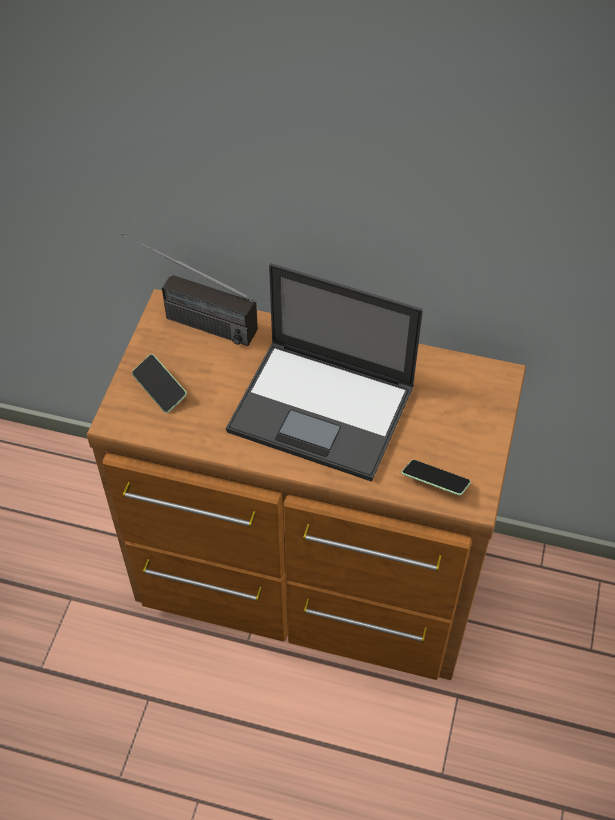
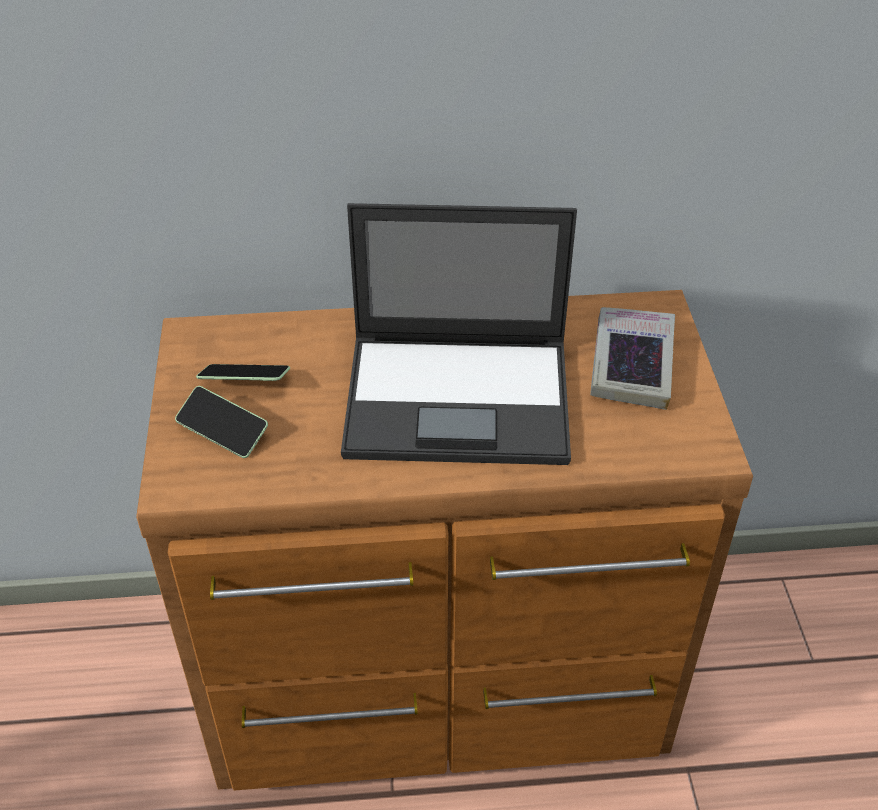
camera: 20 degrees left, 10 degrees down
radio [121,233,258,346] -> none
phone [401,460,471,496] -> phone moved to [196,364,290,381]
none -> book [590,307,675,410]

